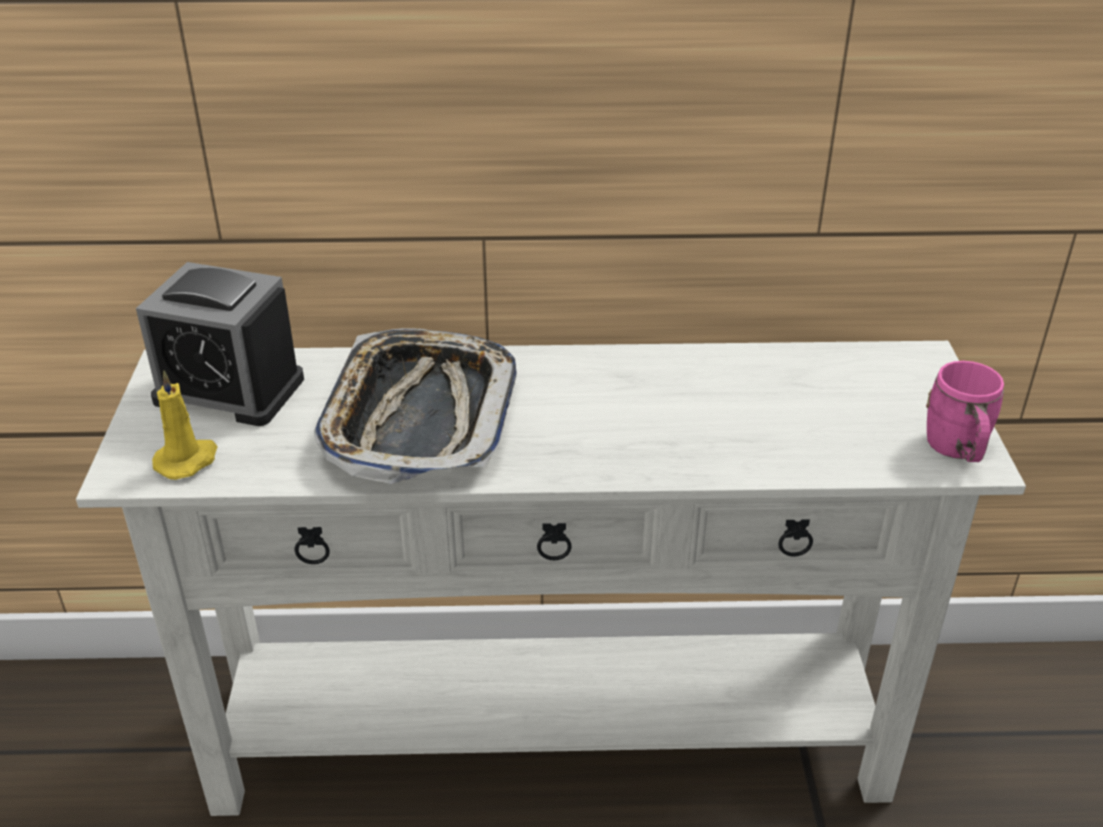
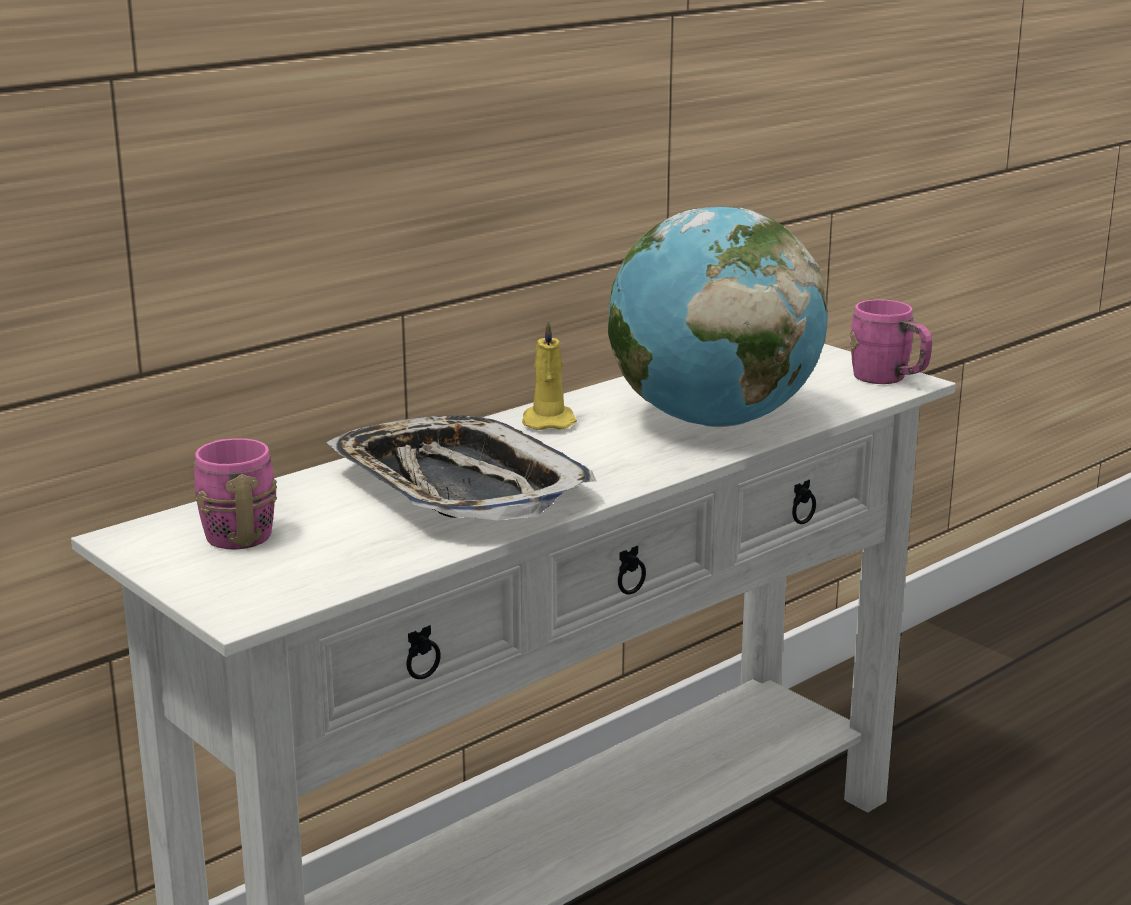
camera: 40 degrees left, 15 degrees down
alarm clock [136,262,304,426] -> pink mug [194,438,277,549]
yellow candle [152,370,218,480] -> yellow candle moved to [522,319,577,430]
none -> globe [608,206,828,427]

